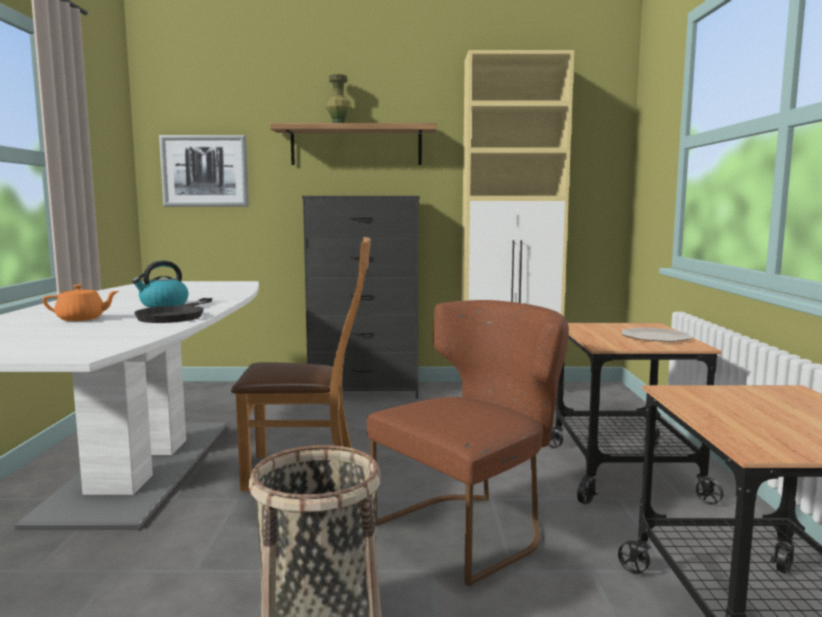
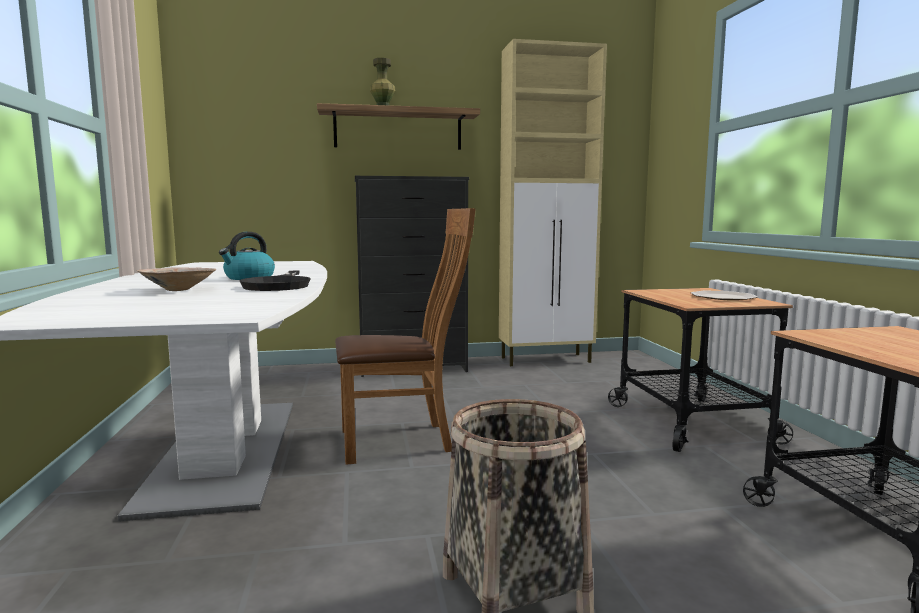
camera: 10 degrees left, 0 degrees up
orange teapot [42,284,119,321] -> beige bowl [137,267,217,291]
picture [159,135,249,207] -> none
brown chair [367,300,569,586] -> none

